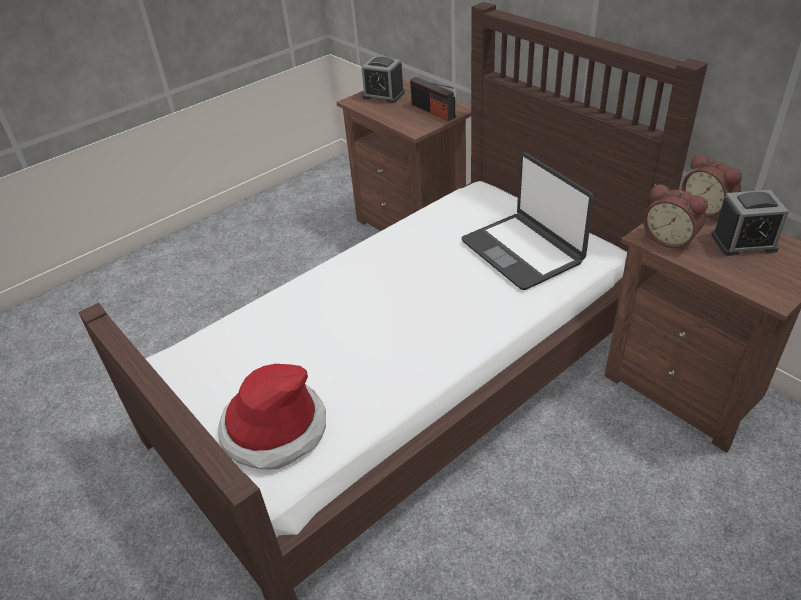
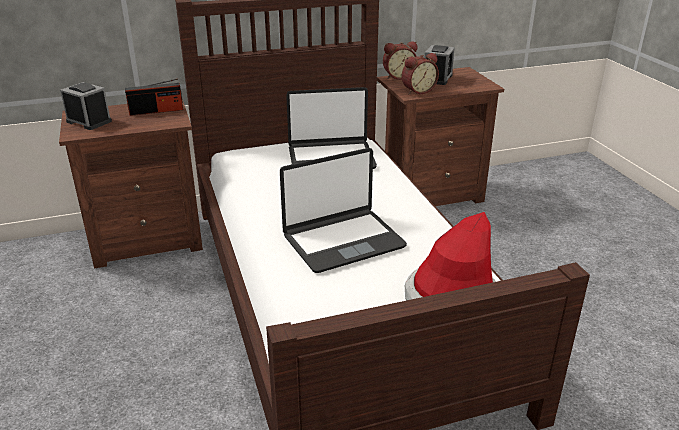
camera: 70 degrees left, 10 degrees down
alarm clock [361,57,405,103] -> alarm clock turned 105 degrees counterclockwise [60,82,112,130]
none -> laptop [280,148,407,273]

